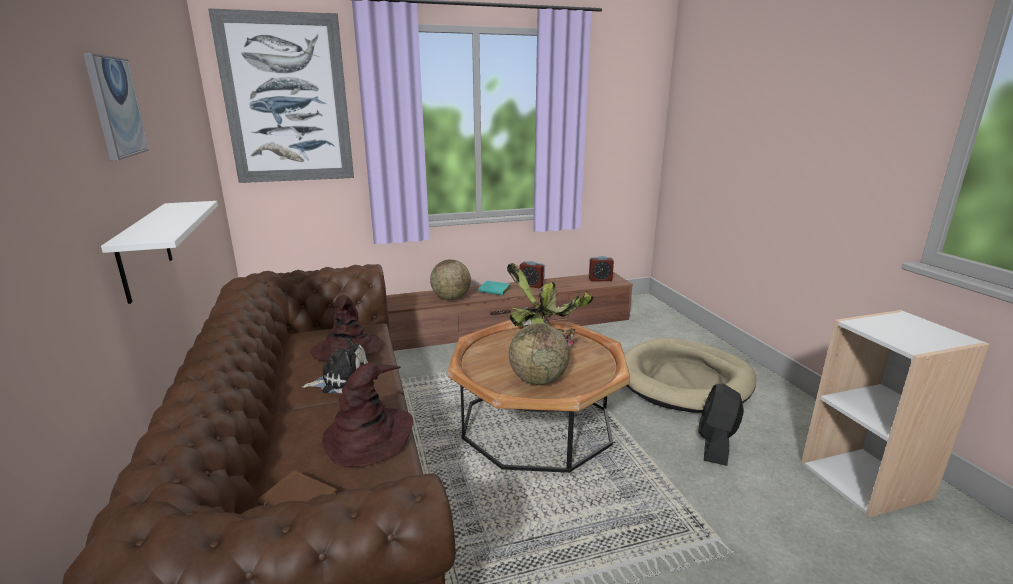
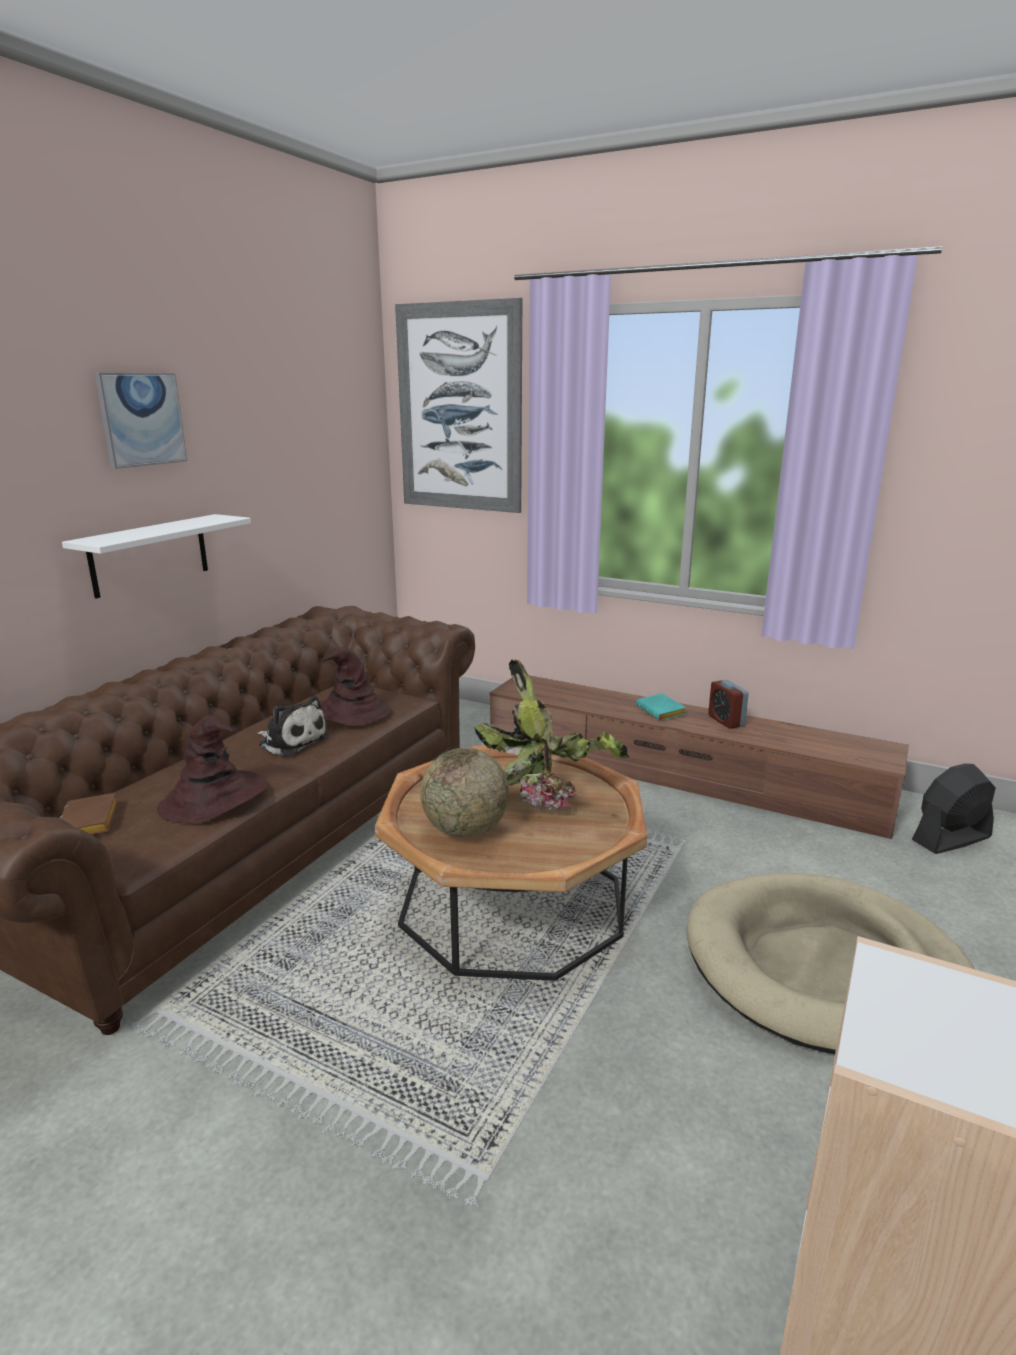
camera: 45 degrees right, 0 degrees up
globe [430,259,471,300] -> none
alarm clock [589,256,614,281] -> none
black fan [698,383,744,466] -> black fan moved to [912,763,996,854]

